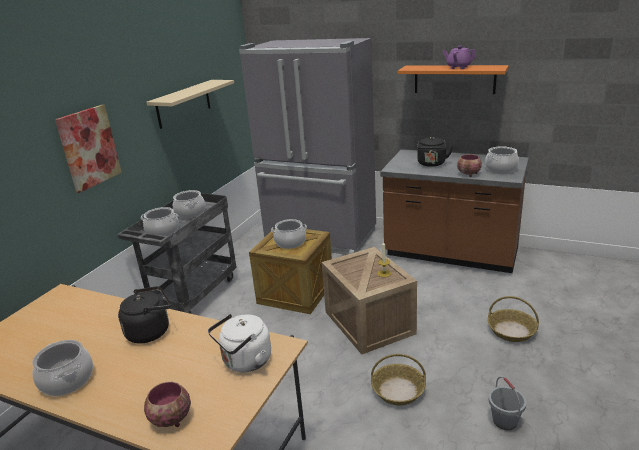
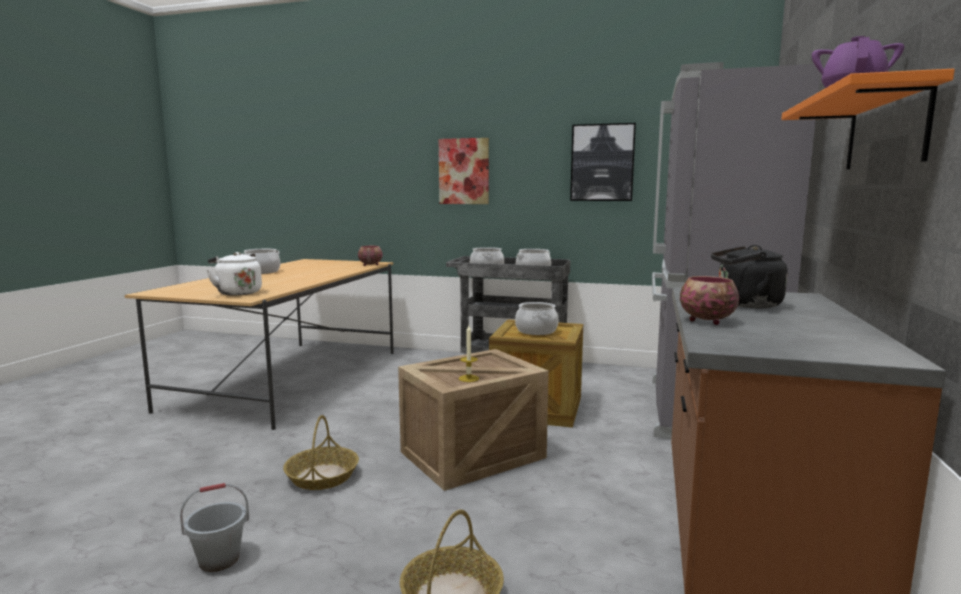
camera: 80 degrees right, 15 degrees down
black kettle [118,286,171,343] -> none
bowl [144,382,191,427] -> bowl moved to [358,246,383,266]
beige shelf [146,80,234,129] -> picture [570,123,636,201]
cooking pot [485,146,519,173] -> none

